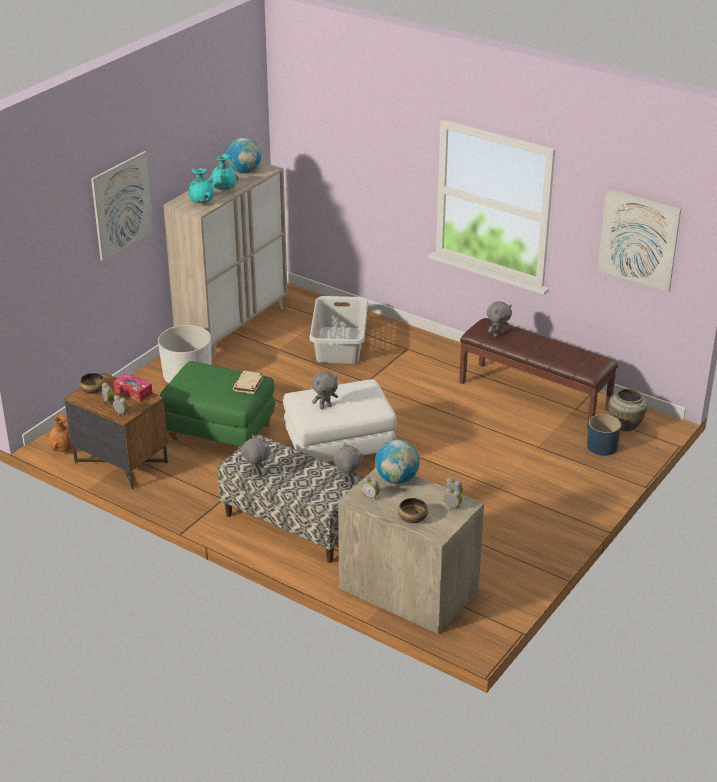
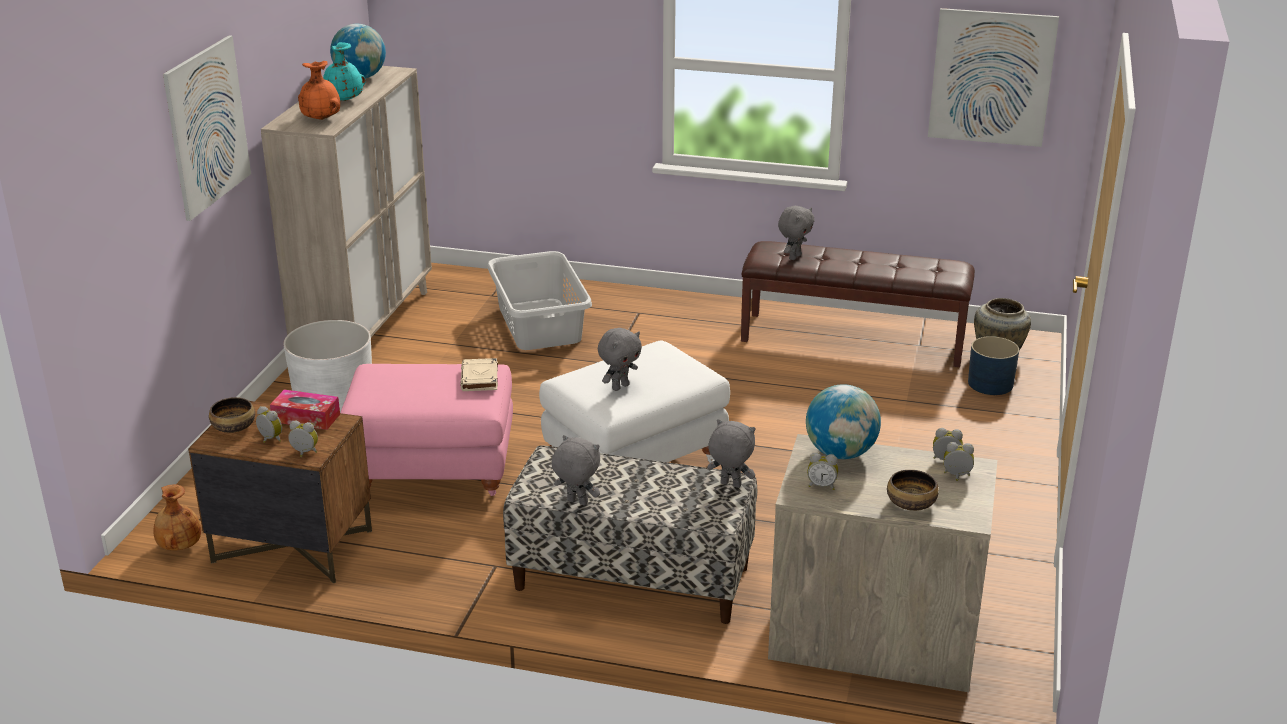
camera: 20 degrees left, 5 degrees down
green ottoman [159,361,275,448] -> pink ottoman [341,364,513,496]
turquoise vase [188,168,214,203] -> orange vase [298,61,340,120]

